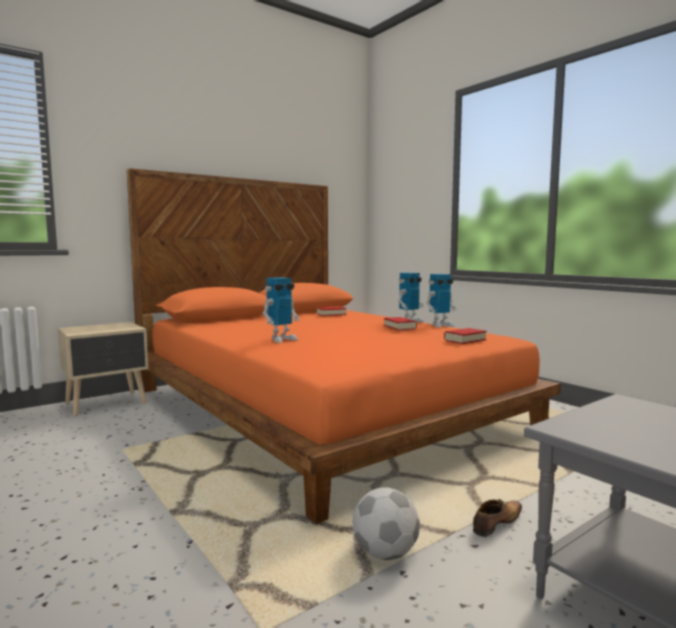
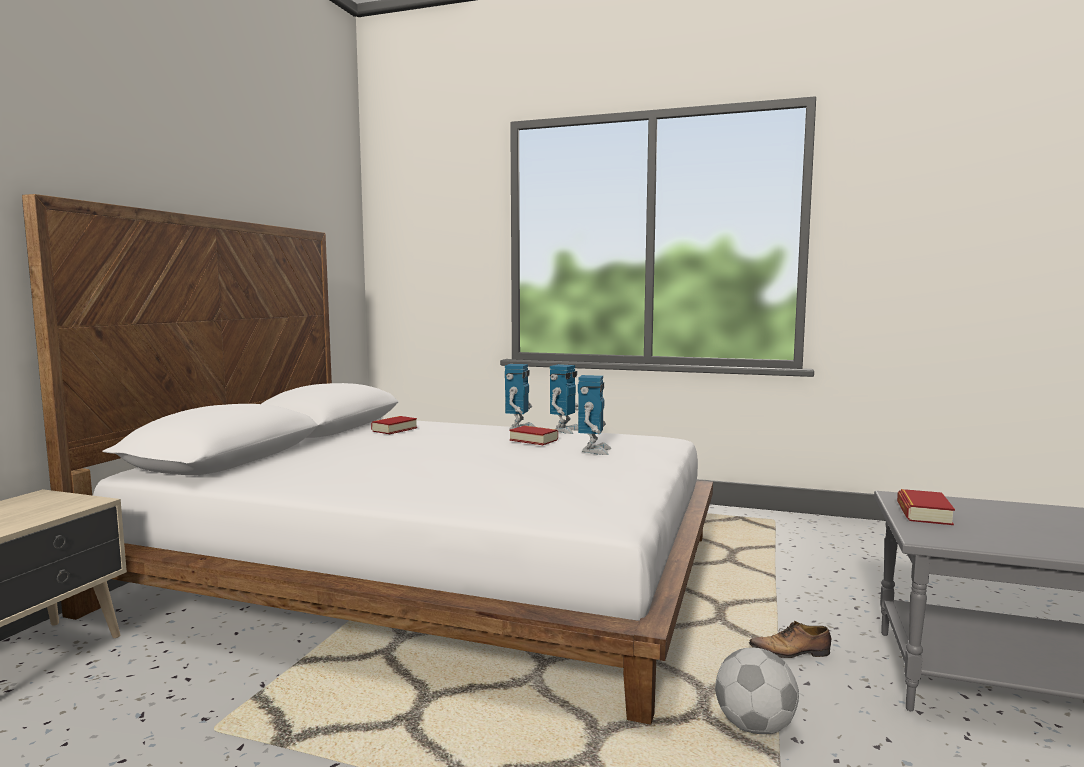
camera: 35 degrees left, 0 degrees up
orange bed [127,168,561,524] -> white bed [22,194,713,725]
toy robot [263,277,300,343] -> toy robot moved to [578,375,611,455]
book [444,328,487,344] -> book moved to [897,489,955,525]
shoe [473,499,522,537] -> shoe turned 105 degrees counterclockwise [749,621,831,658]

